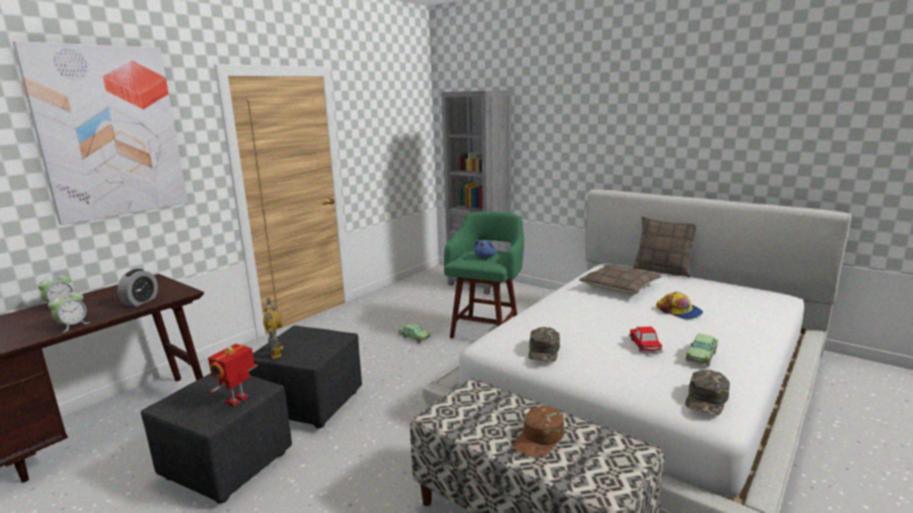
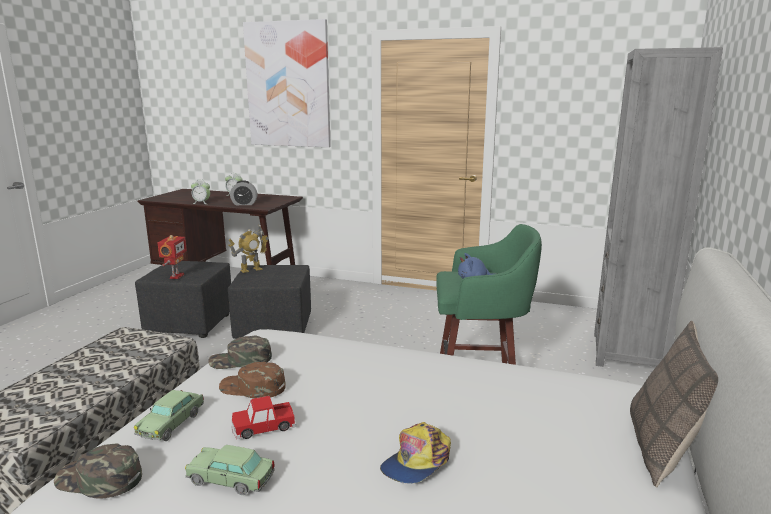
camera: 70 degrees right, 0 degrees up
toy robot [208,344,258,406] -> toy robot turned 90 degrees clockwise [158,235,187,279]
toy car [399,323,431,343] -> toy car moved to [134,390,204,441]
brown cap [513,405,564,458] -> brown cap moved to [219,362,286,398]
pillow [579,265,662,295] -> none

